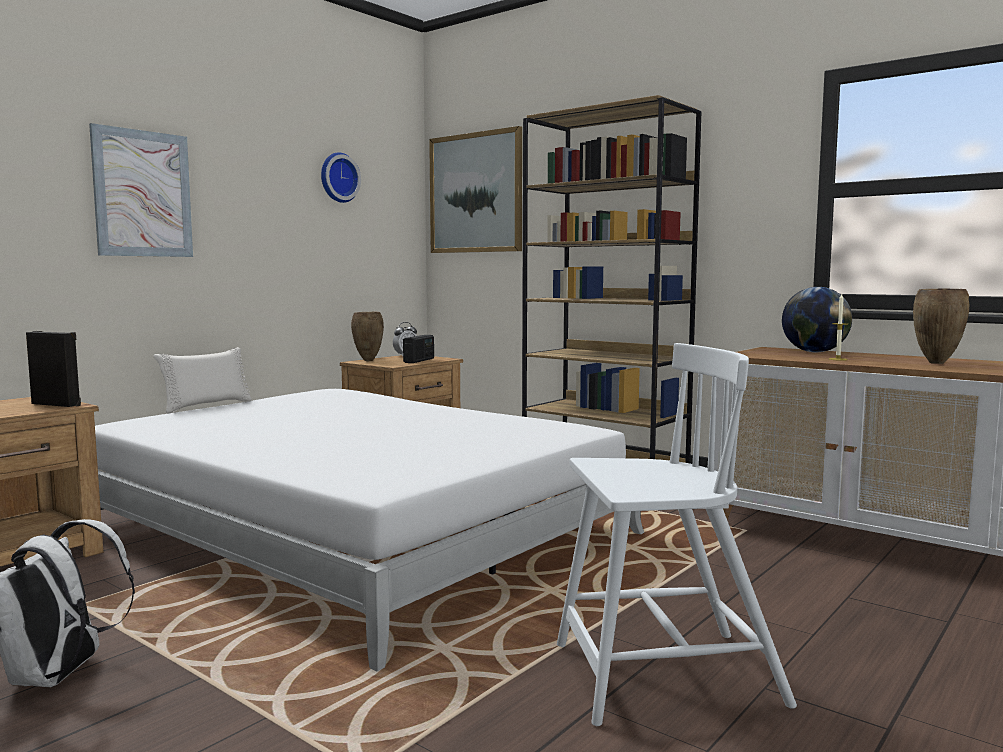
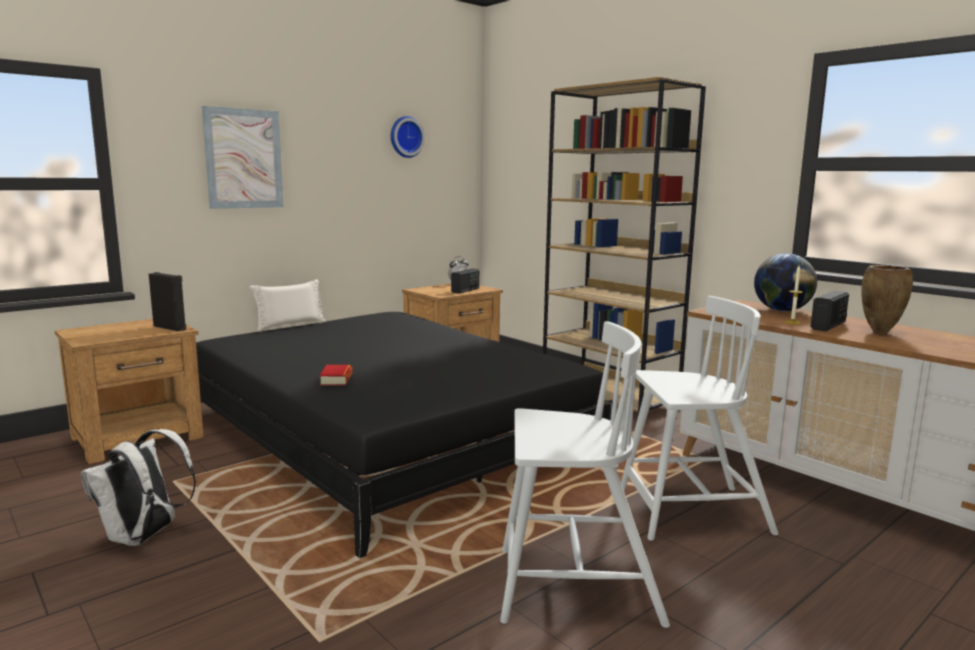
camera: 10 degrees right, 5 degrees up
white bed [95,389,644,671] -> black bed [196,312,618,558]
brown vase [351,312,384,361] -> none
picture [429,126,522,253] -> none
none -> book [319,365,353,386]
none -> white chair [621,296,779,541]
none -> radio [810,291,849,331]

